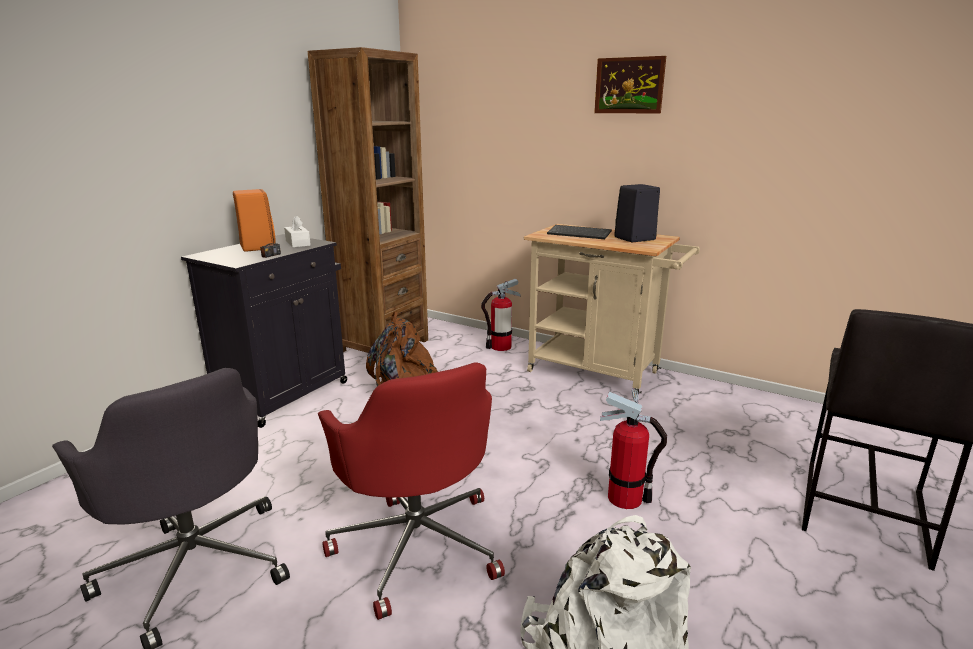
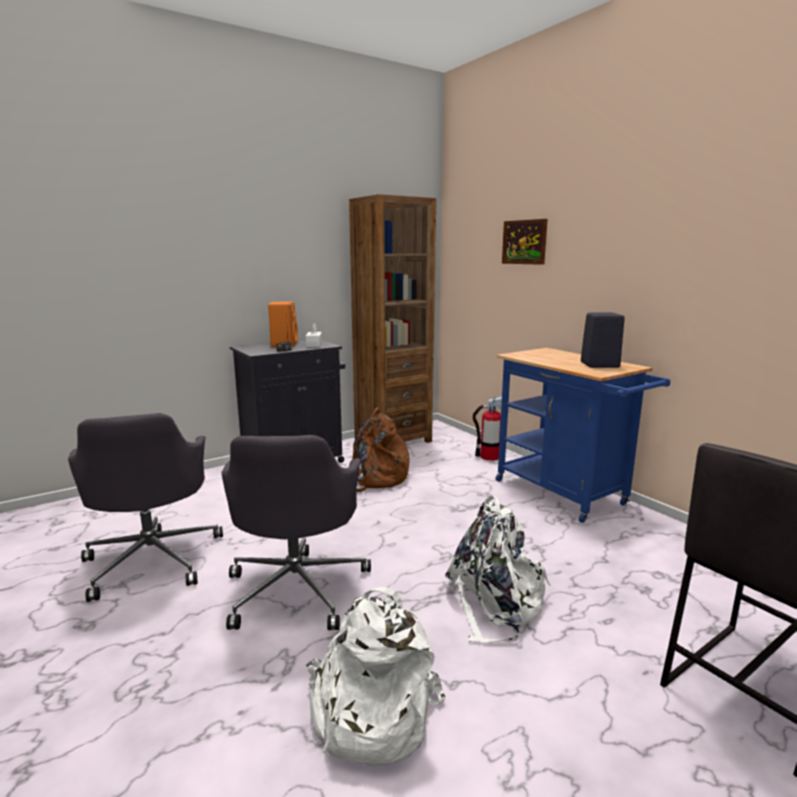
camera: 25 degrees right, 5 degrees down
red office chair [318,362,505,620] -> grey office chair [222,435,371,630]
beige cart [524,224,700,397] -> blue cart [496,348,670,523]
keyboard [547,225,612,239] -> none
picture [594,56,666,114] -> picture moved to [502,219,548,265]
fire extinguisher [600,388,667,509] -> white backpack [445,496,552,642]

